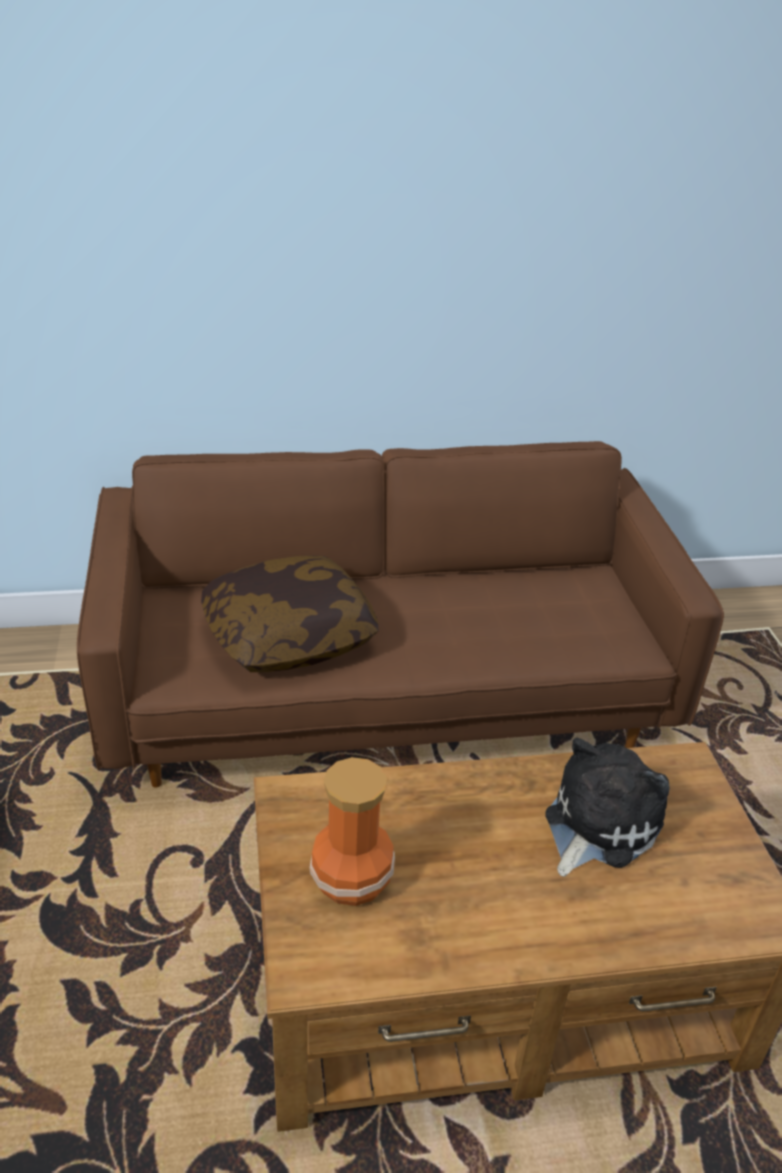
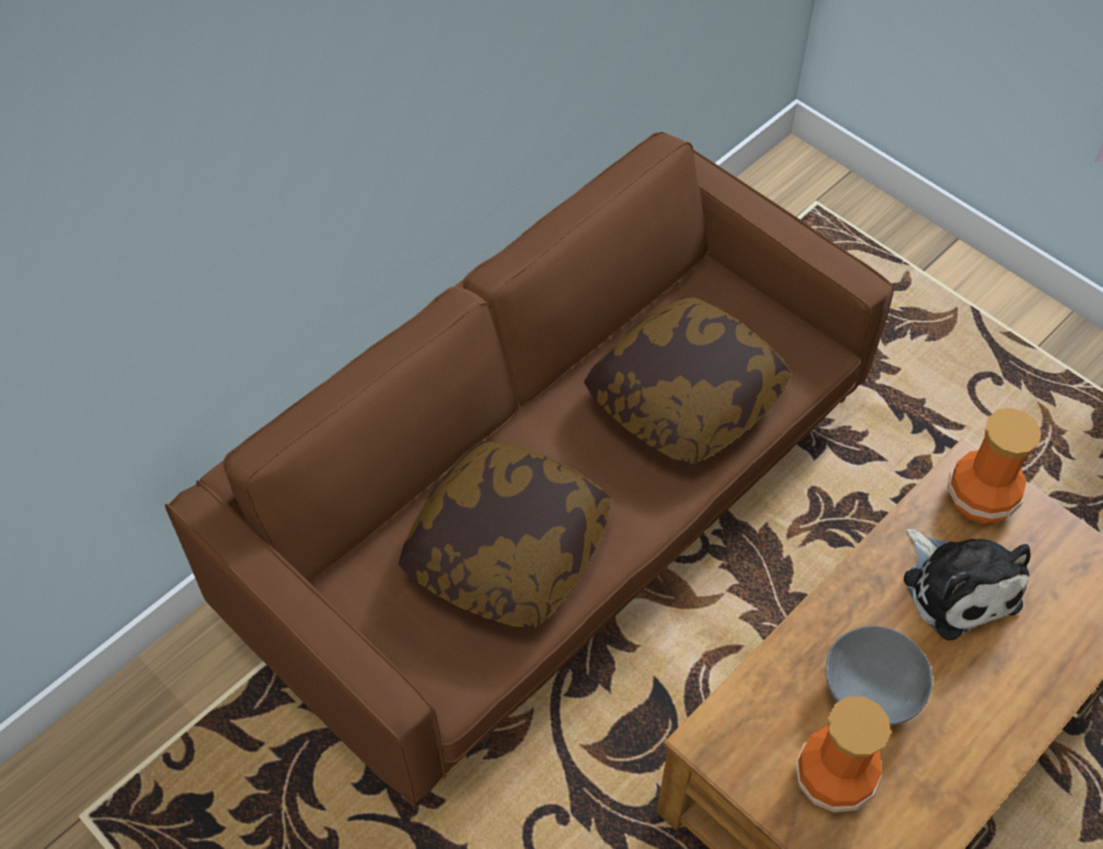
camera: 35 degrees left, 20 degrees up
plush toy [545,738,670,877] -> plush toy turned 150 degrees clockwise [904,529,1031,641]
none -> pillow [584,296,791,465]
none -> grey bowl [825,626,933,726]
none -> vase [947,408,1041,524]

